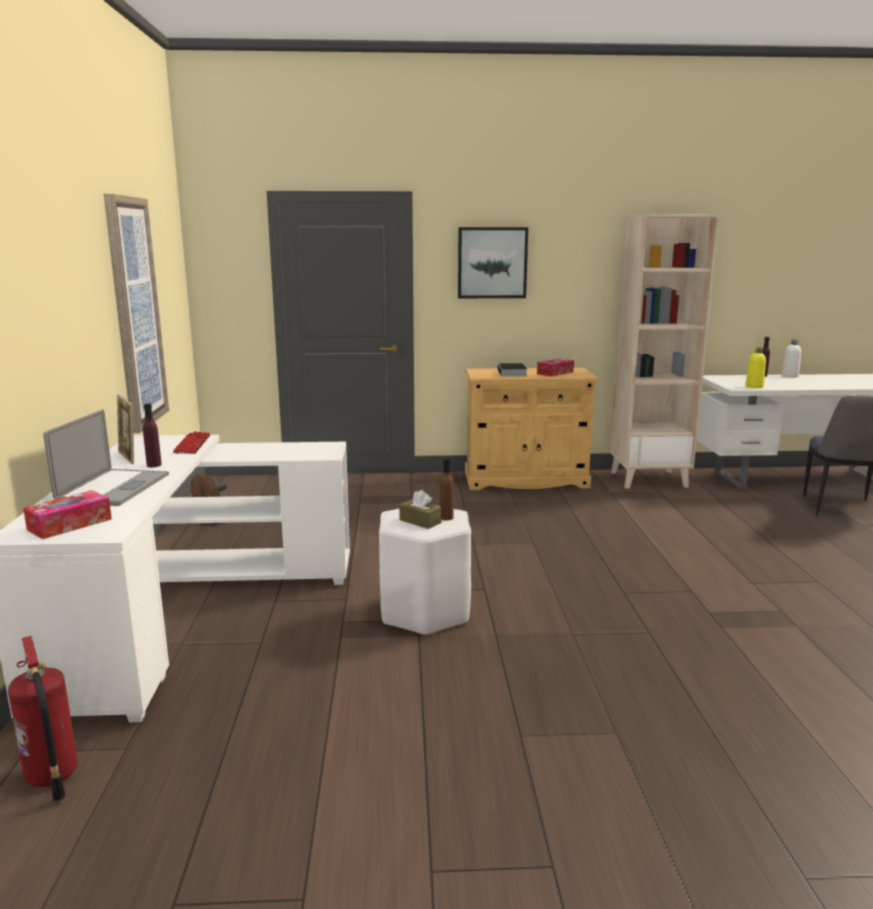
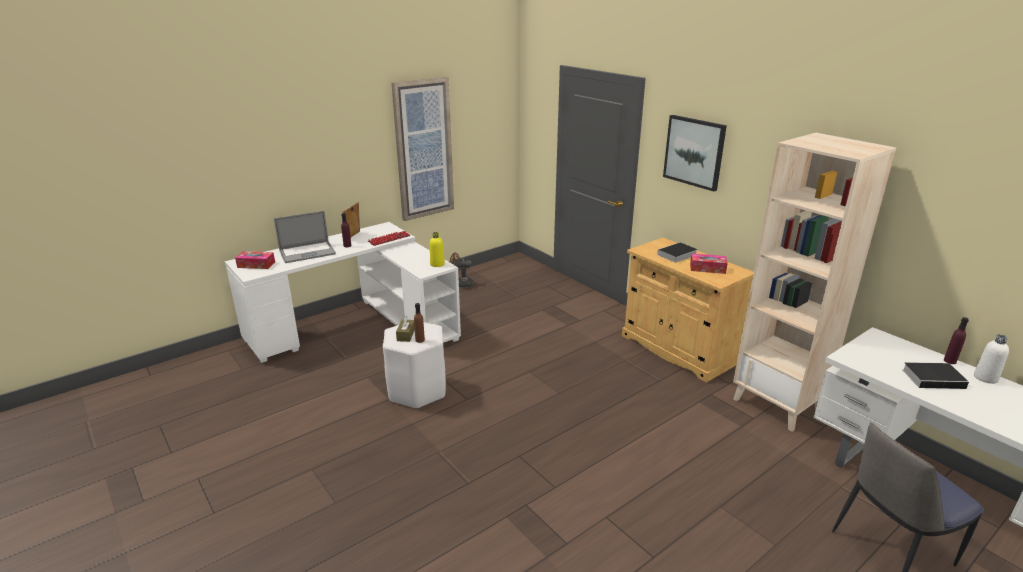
camera: 55 degrees right, 10 degrees up
fire extinguisher [8,636,77,802] -> none
yellow bottle [746,347,766,388] -> yellow bottle moved to [430,232,445,267]
none -> book [902,362,974,389]

